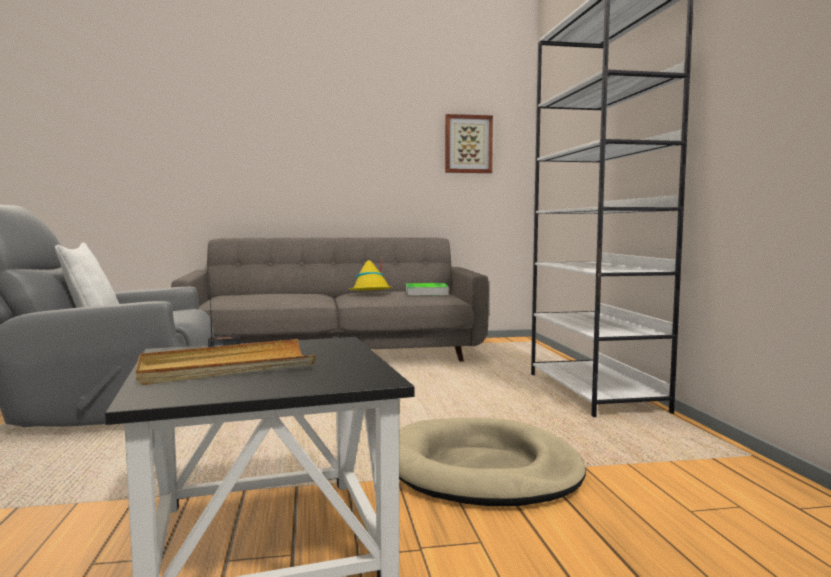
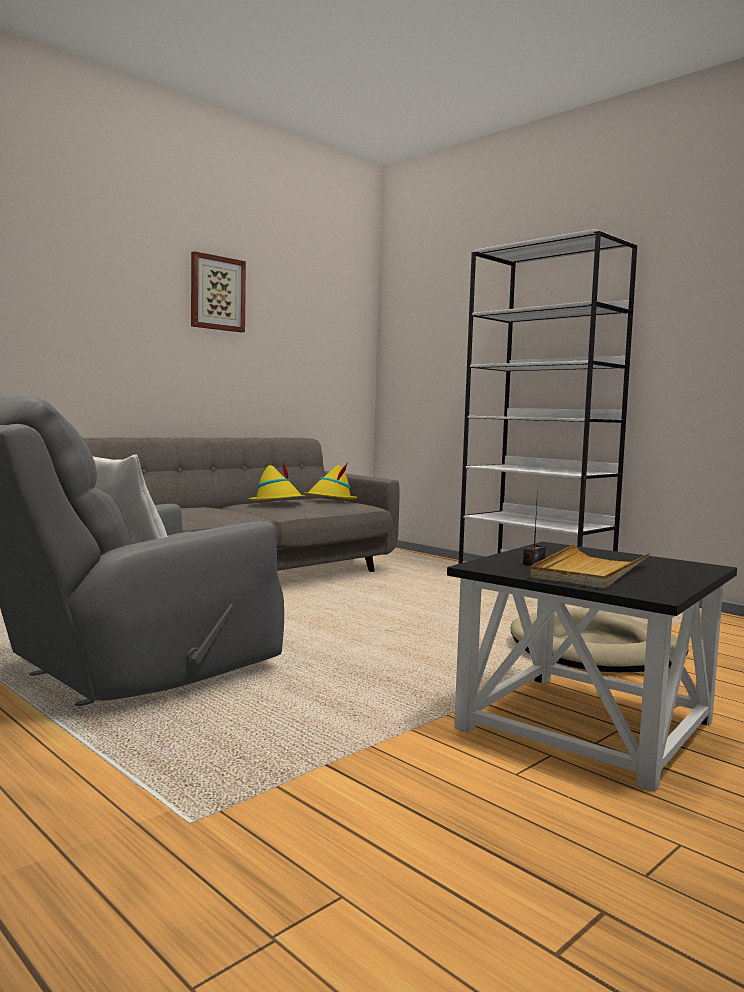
camera: 35 degrees left, 0 degrees up
tray [406,283,449,295] -> yellow hat [305,462,358,500]
picture [445,114,493,173] -> picture moved to [191,251,246,332]

